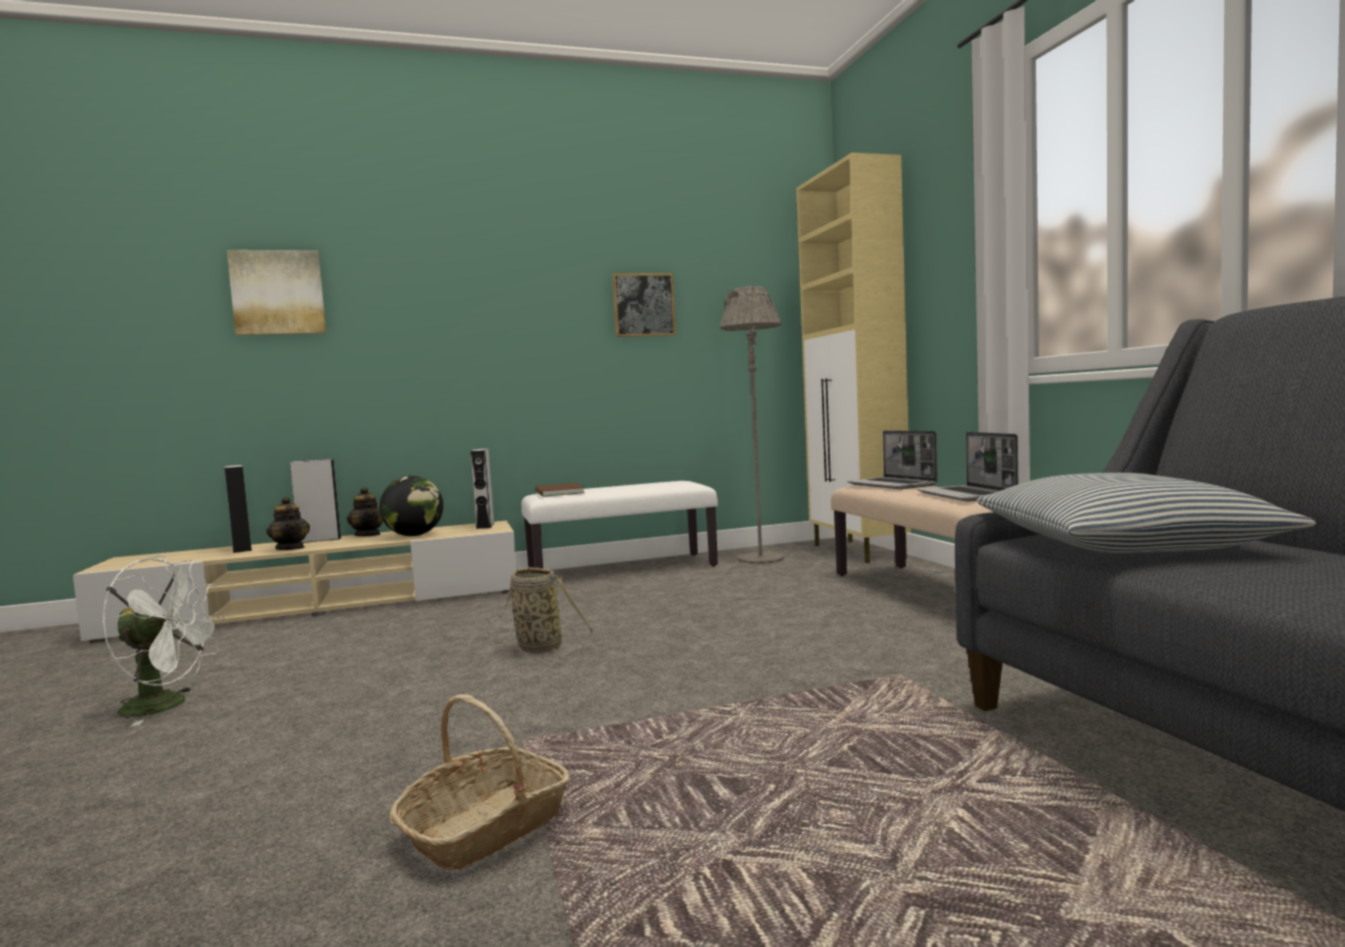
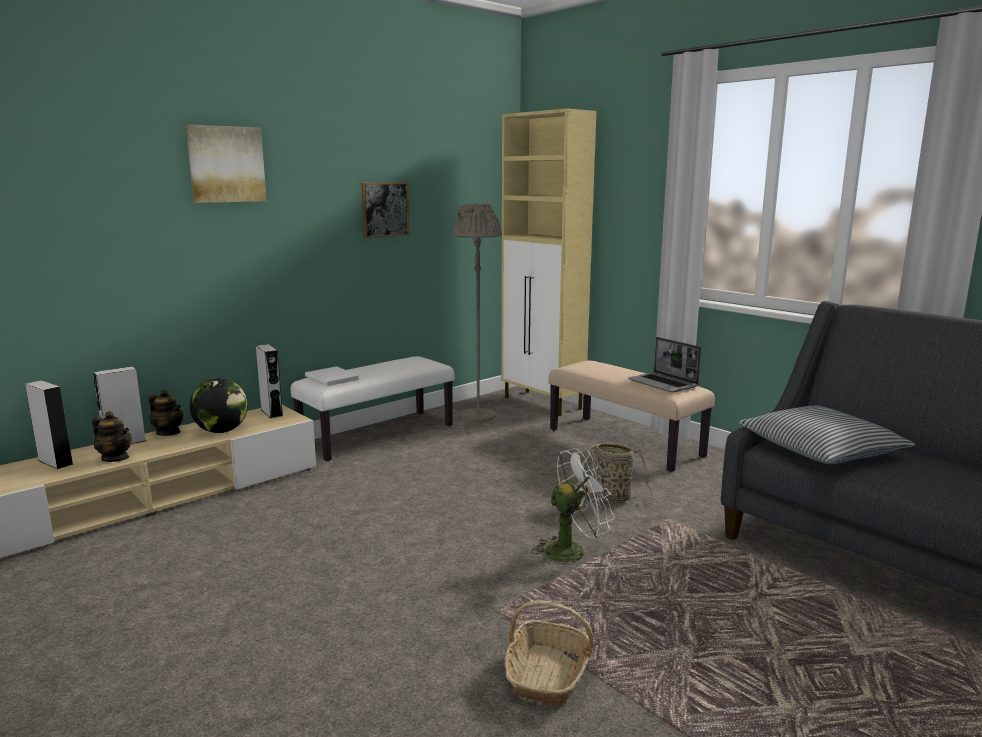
camera: 25 degrees left, 10 degrees up
white fan [102,556,224,727] -> white fan moved to [531,448,615,563]
picture [227,250,326,335] -> picture moved to [186,124,267,203]
basket [485,567,594,654] -> basket moved to [558,443,652,503]
brown book [535,483,585,497] -> white book [305,366,359,386]
laptop [847,431,938,489] -> none

